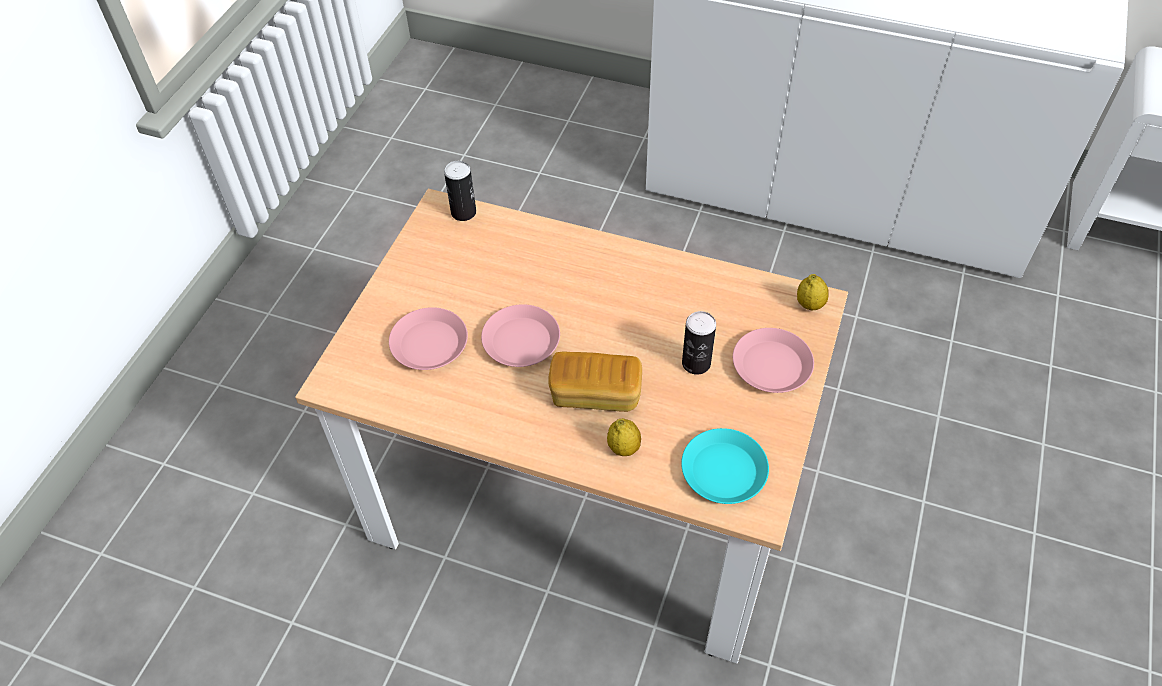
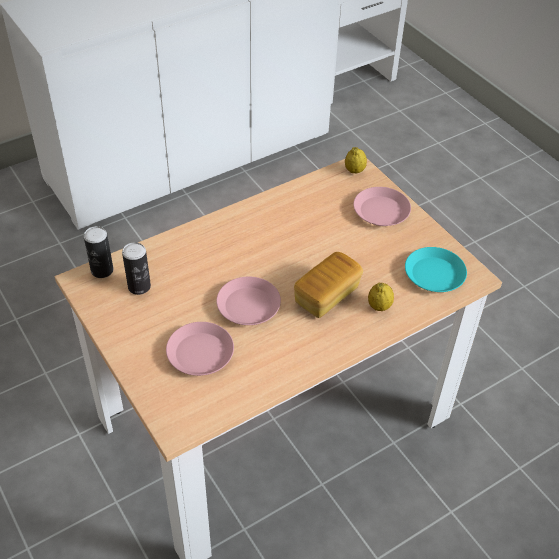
camera: 55 degrees left, 5 degrees down
can [682,311,716,375] -> can moved to [122,242,151,295]

